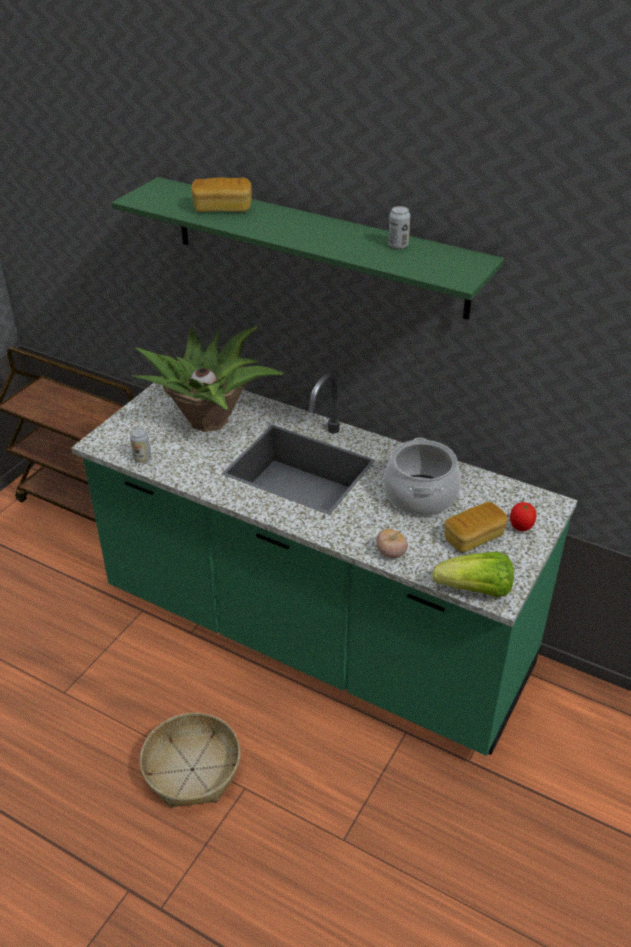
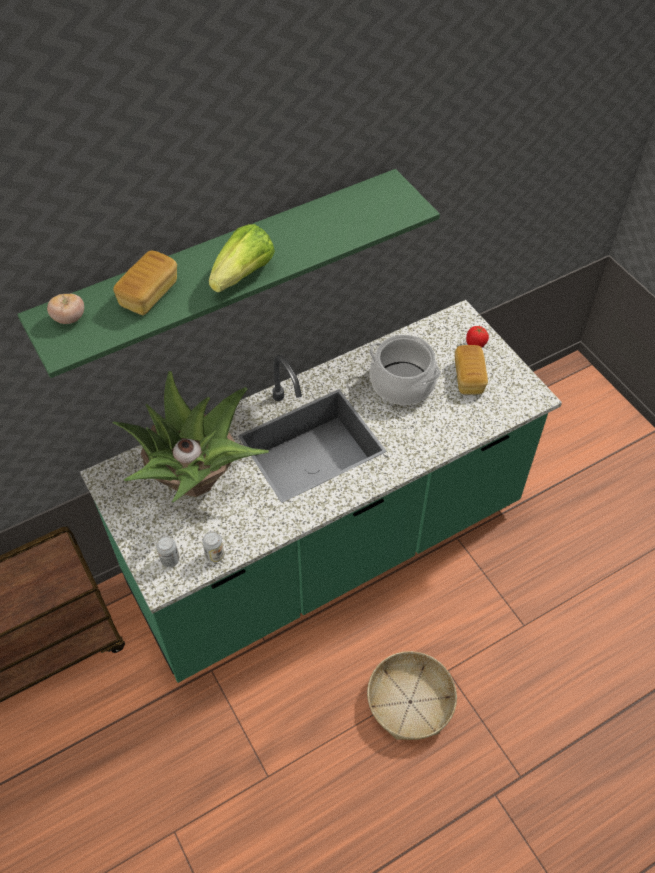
camera: 60 degrees left, 15 degrees up
tomato [376,529,408,558] -> tomato moved to [47,294,84,324]
can [388,206,411,249] -> can moved to [156,536,179,568]
lettuce [432,552,514,597] -> lettuce moved to [209,224,275,292]

